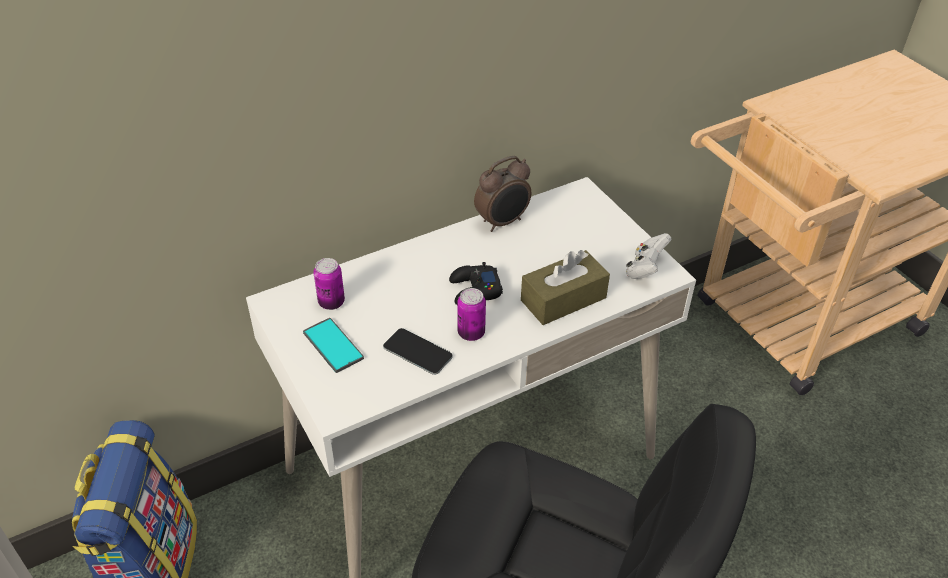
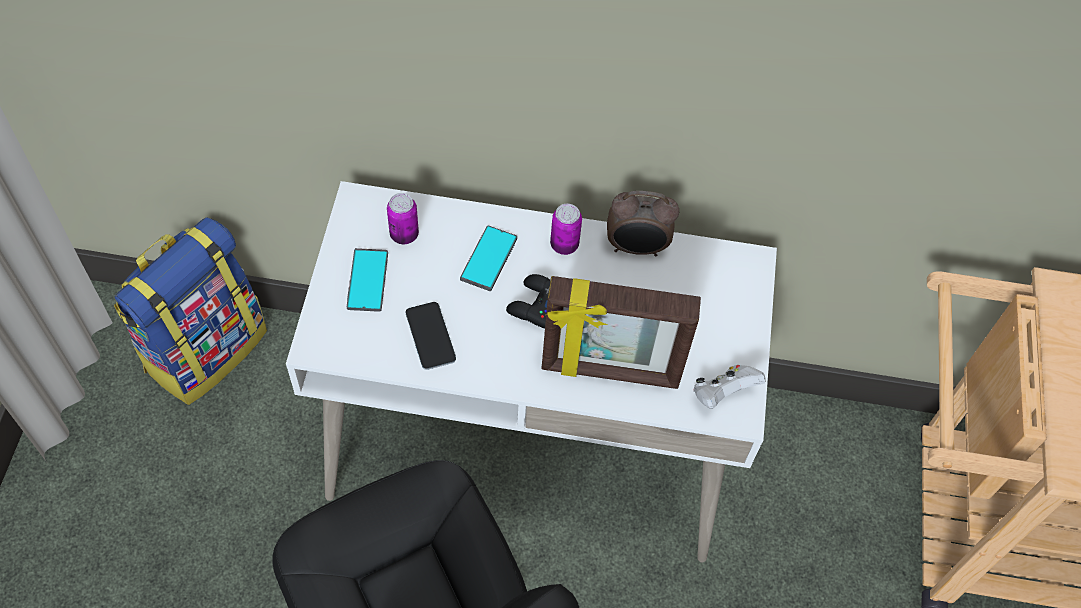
camera: 35 degrees right, 15 degrees up
can [457,288,486,341] -> can moved to [550,204,582,255]
brown tissue box [521,250,610,325] -> picture frame [541,276,701,389]
none -> phone [460,225,517,291]

